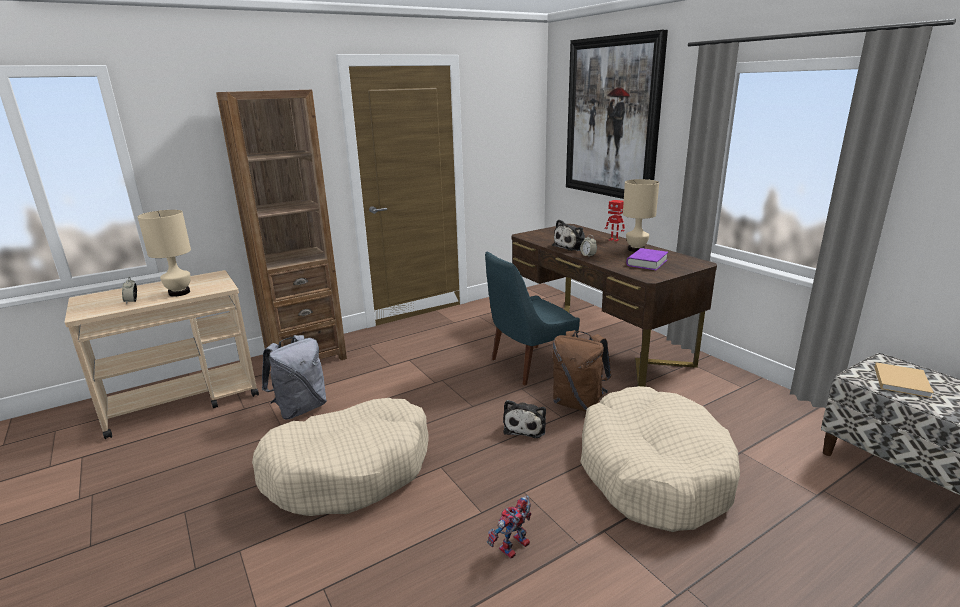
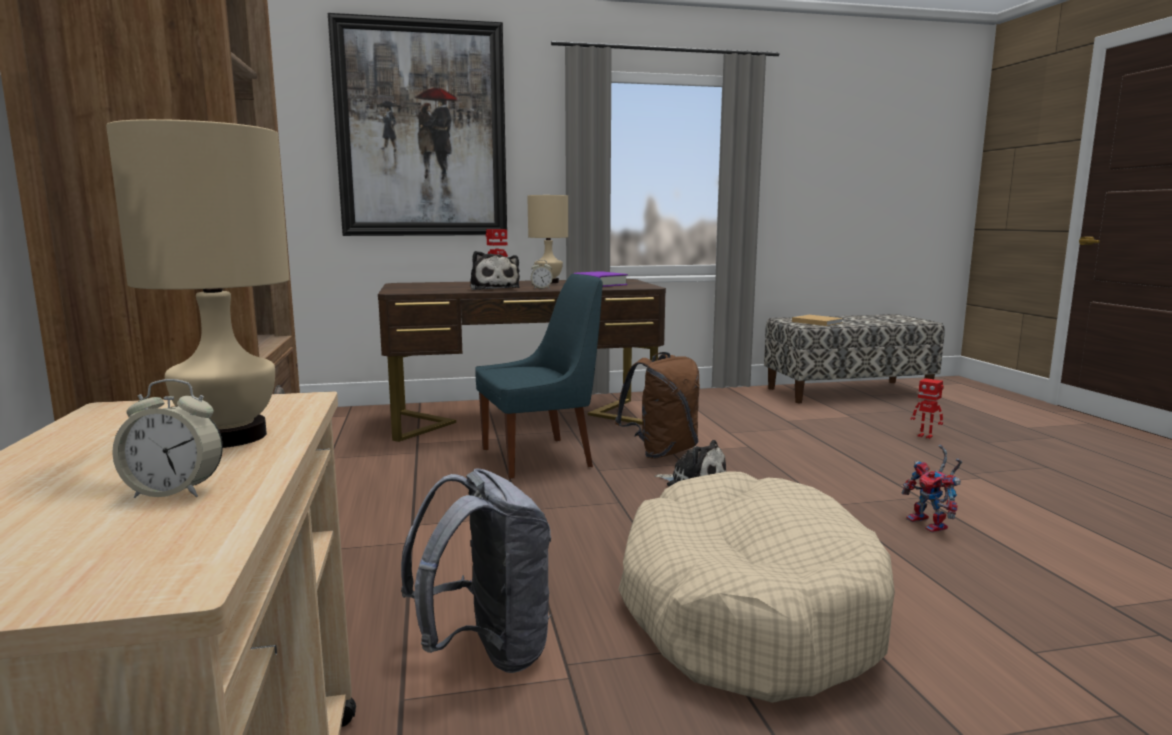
camera: 70 degrees left, 10 degrees down
blue chair [485,252,580,385] -> blue chair turned 105 degrees counterclockwise [475,274,603,479]
beige dog bed [580,386,740,532] -> none
none -> toy robot [910,378,944,439]

